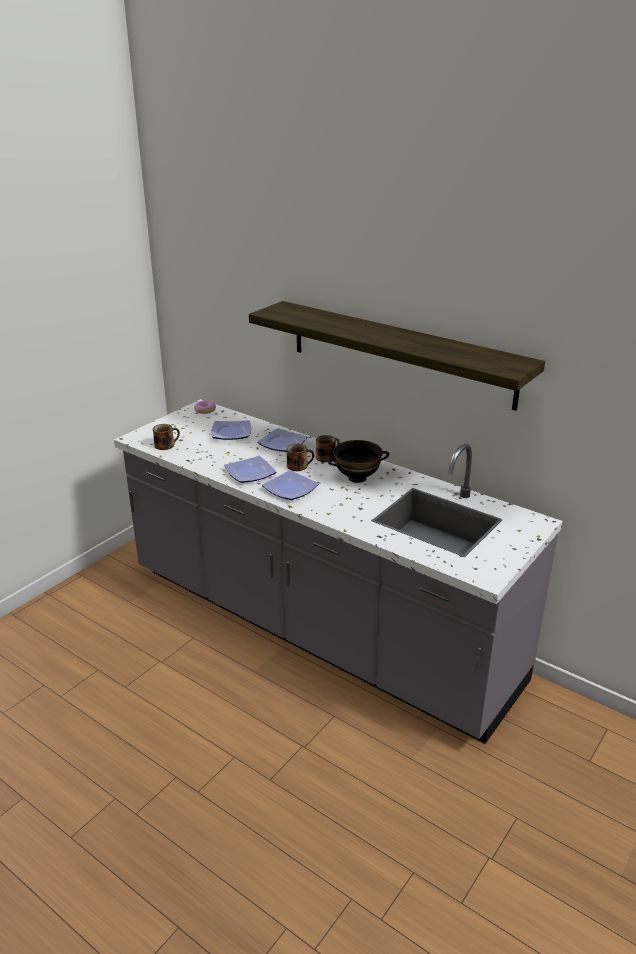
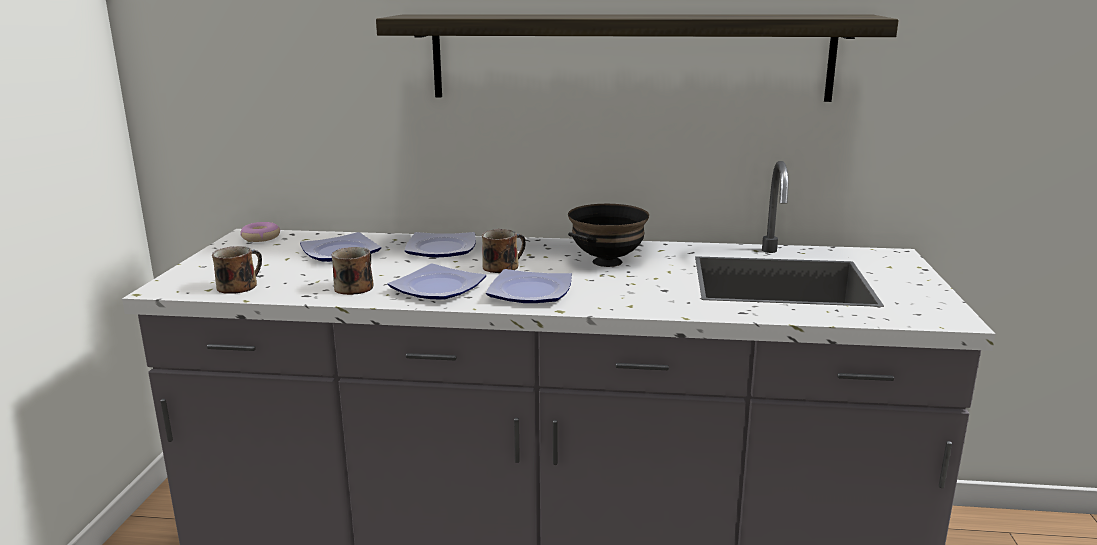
camera: 30 degrees left, 10 degrees down
mug [315,435,340,462] -> mug moved to [331,247,374,295]

